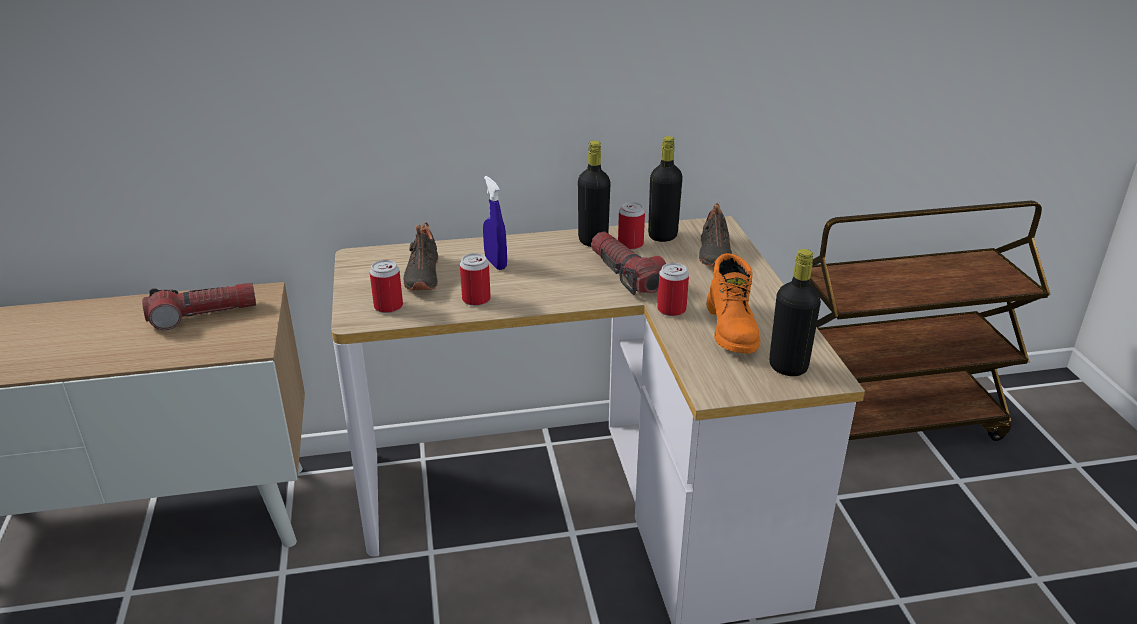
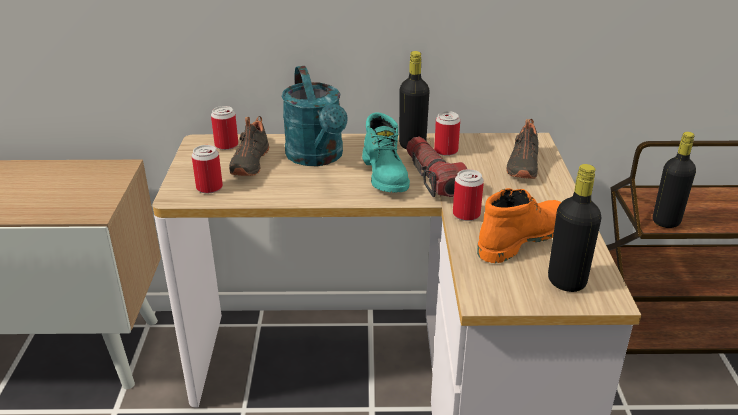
camera: 10 degrees right, 0 degrees up
flashlight [142,283,256,330] -> none
can [460,253,491,306] -> can moved to [211,106,238,150]
blue spray bottle [483,176,507,270] -> turquoise watering can [281,66,348,166]
black bottle [648,136,683,242] -> black bottle moved to [653,132,696,228]
orange boot [706,253,760,353] -> orange boot turned 135 degrees counterclockwise [477,188,561,263]
none -> turquoise boot [362,113,410,192]

